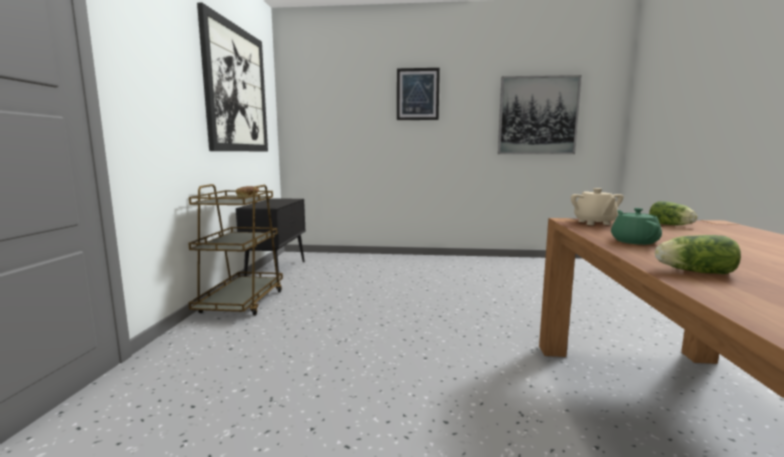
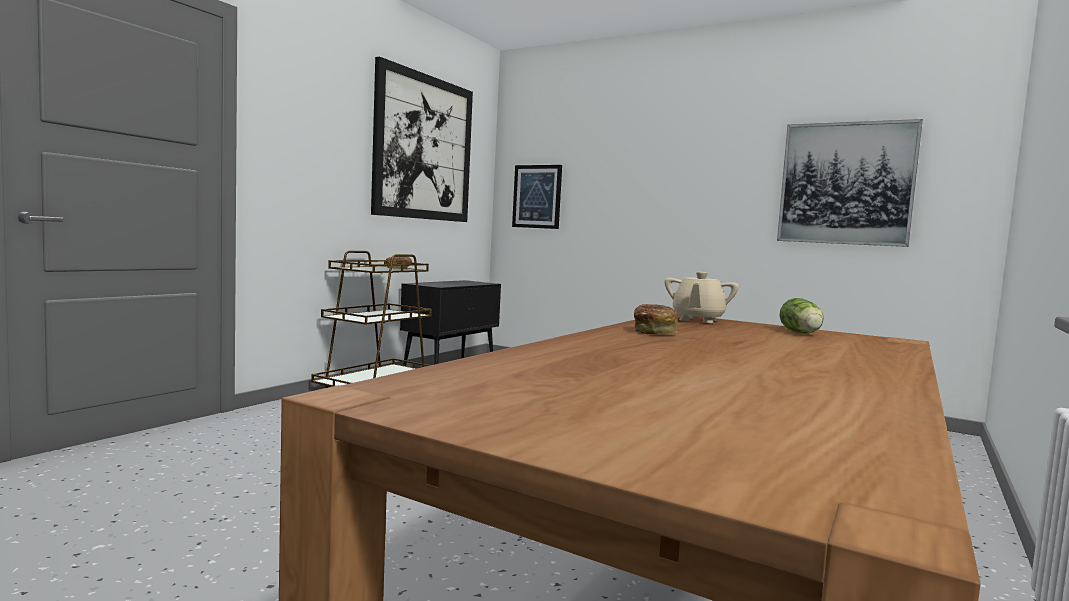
camera: 25 degrees right, 5 degrees down
picture [397,68,440,120] -> picture moved to [512,165,562,229]
green teapot [611,208,662,245] -> bread [634,304,678,335]
lettuce [655,235,741,274] -> none

